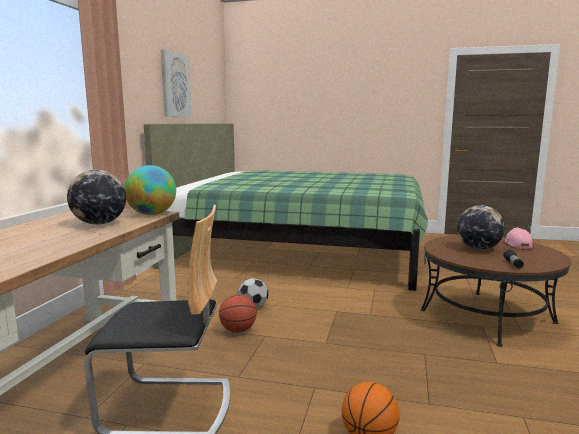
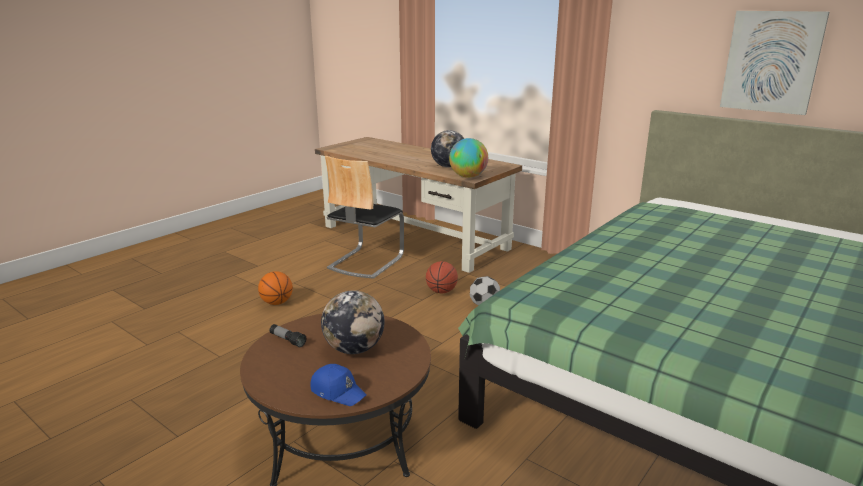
camera: 115 degrees right, 10 degrees up
pink cap [505,228,533,249] -> blue cap [310,364,367,406]

